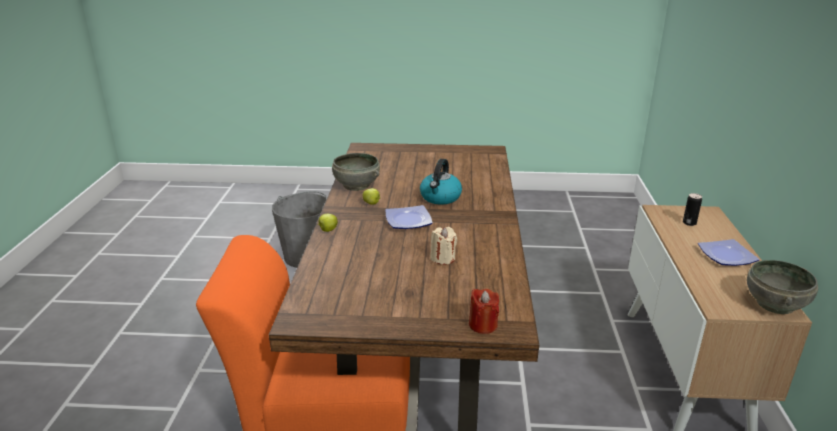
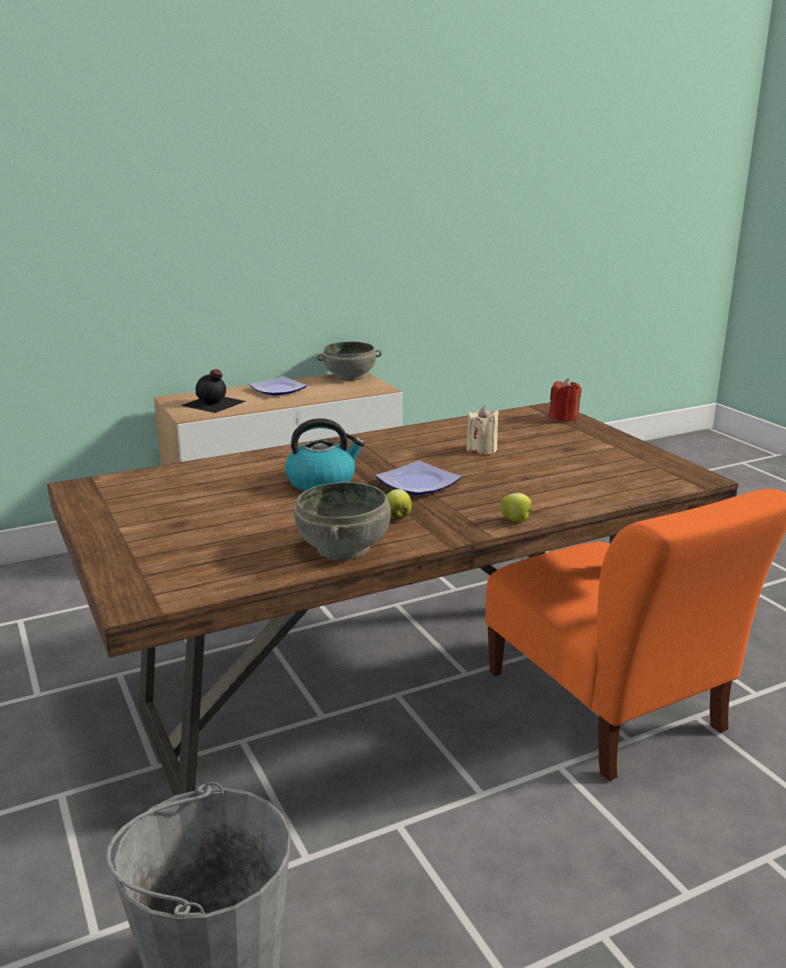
camera: 120 degrees left, 5 degrees down
can [683,193,702,226] -> black bottle [180,369,246,413]

